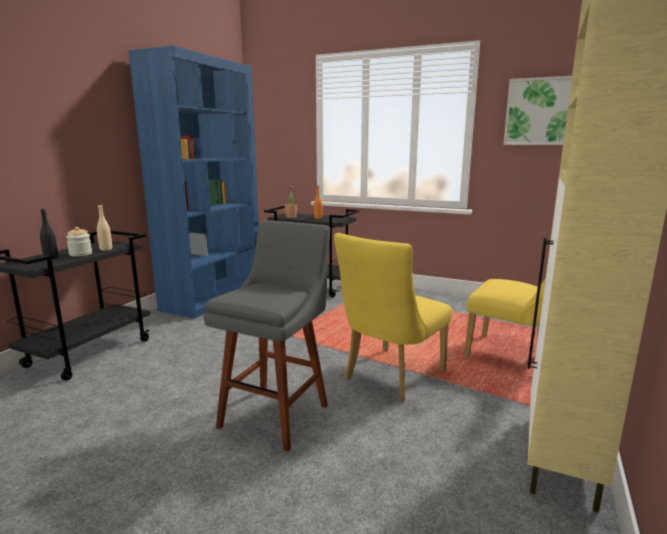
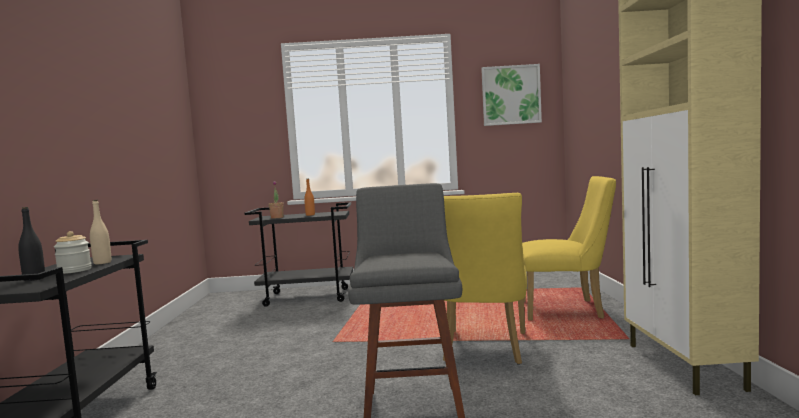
camera: 25 degrees left, 10 degrees down
blue bookcase [128,45,259,318] -> none

